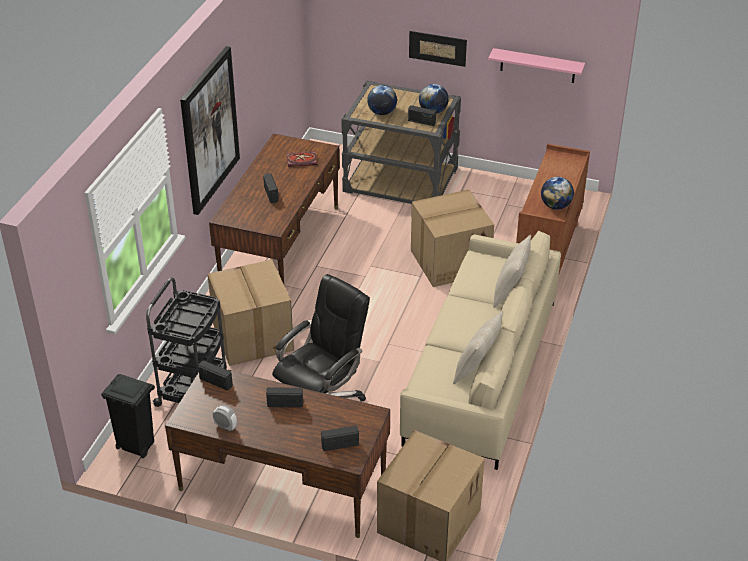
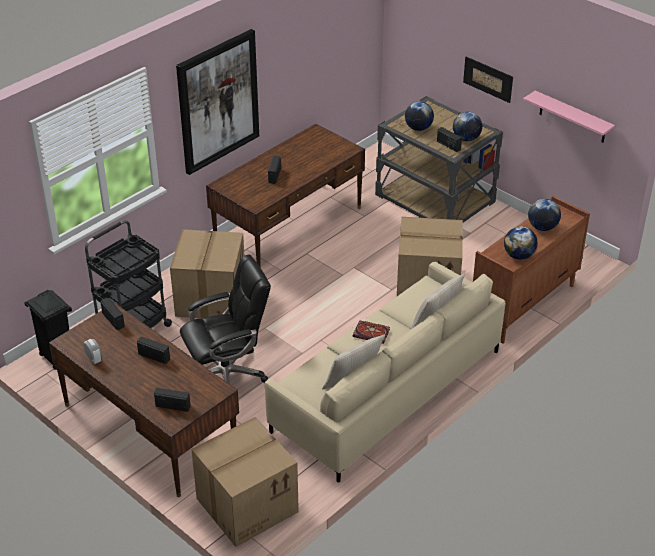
camera: 25 degrees right, 0 degrees up
book [287,151,317,167] -> book moved to [353,320,390,344]
none -> globe [528,199,561,231]

